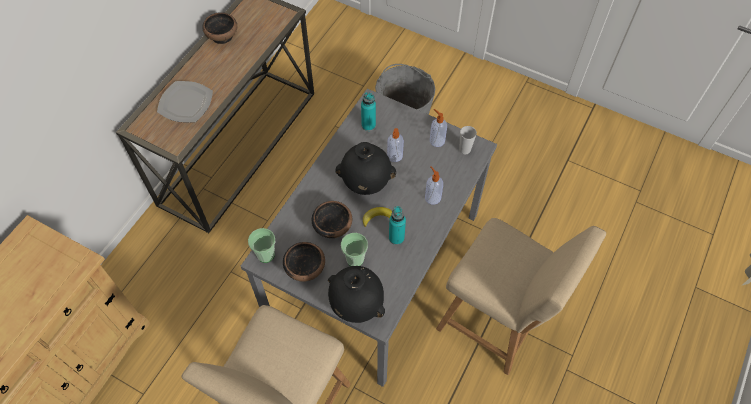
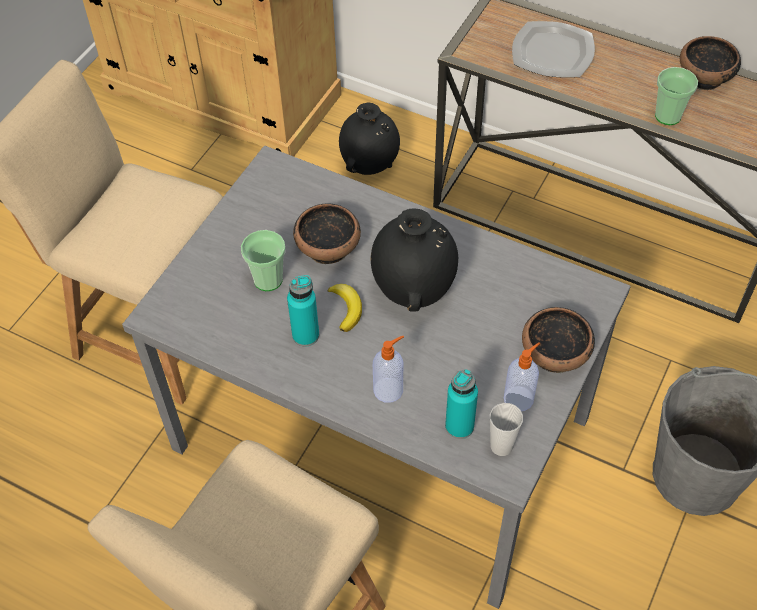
camera: 90 degrees right, 5 degrees down
cup [248,228,275,263] -> cup moved to [655,67,698,125]
bowl [283,242,325,282] -> bowl moved to [522,307,595,373]
black vase [328,266,385,323] -> black vase moved to [339,103,400,175]
turquoise bottle [361,92,376,131] -> turquoise bottle moved to [445,369,478,439]
soap dispenser [387,128,404,162] -> none

